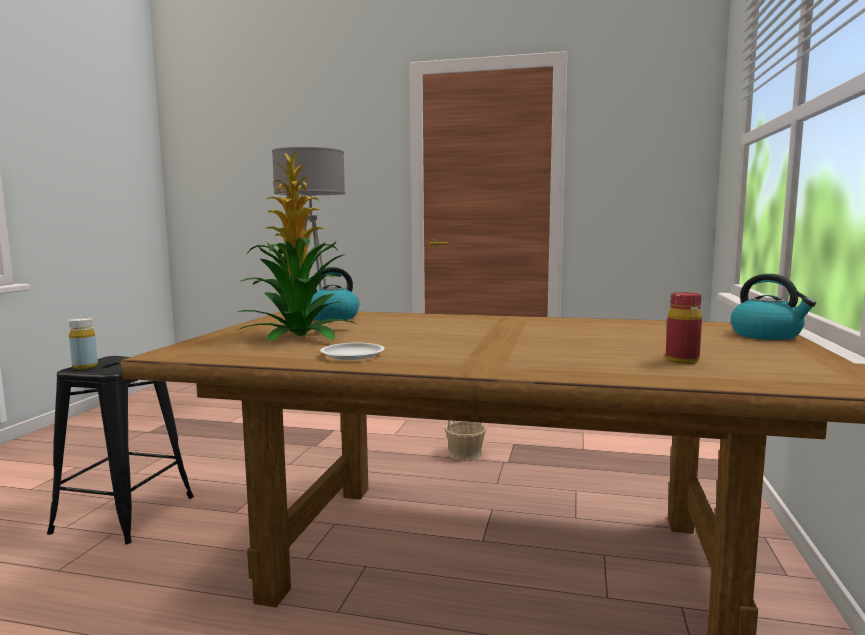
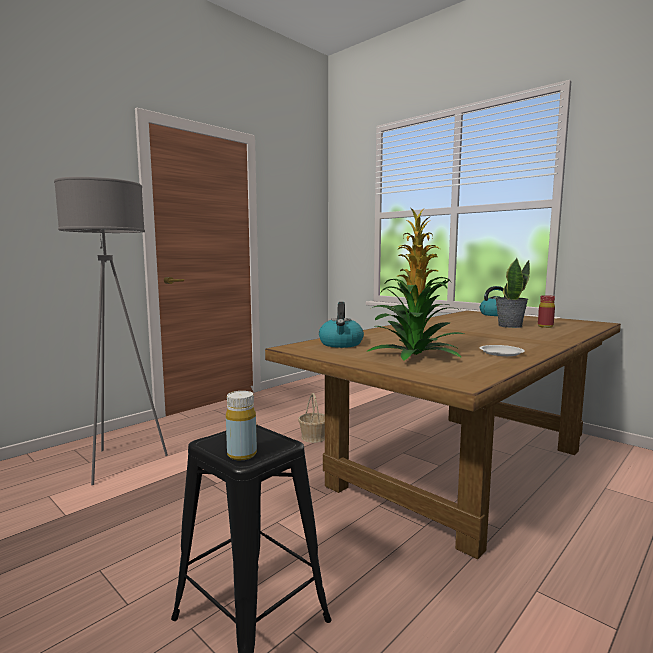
camera: 60 degrees left, 0 degrees up
none -> potted plant [495,258,530,328]

